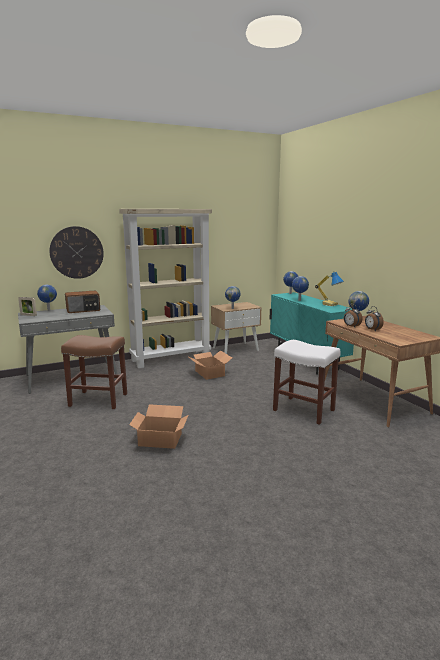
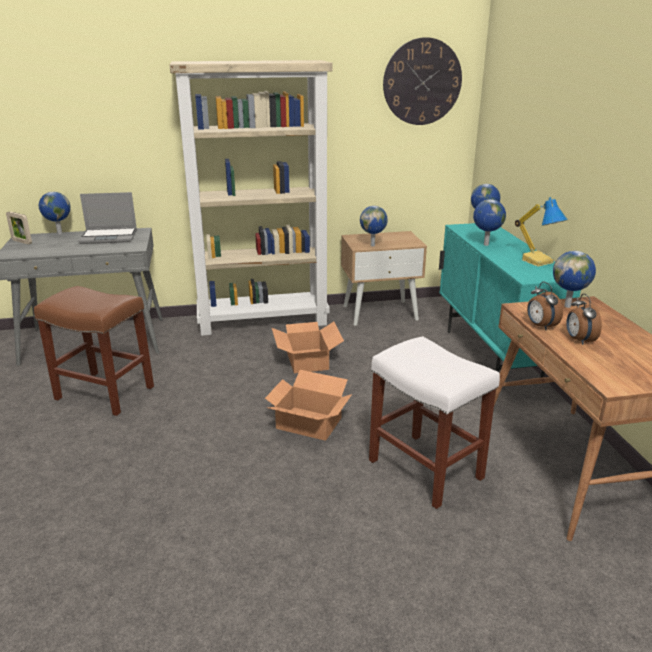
camera: 15 degrees right, 10 degrees up
wall clock [49,226,104,279] -> wall clock moved to [383,37,462,125]
radio [65,291,100,313] -> laptop [78,192,137,244]
cardboard box [129,404,188,449] -> cardboard box moved to [265,370,352,441]

